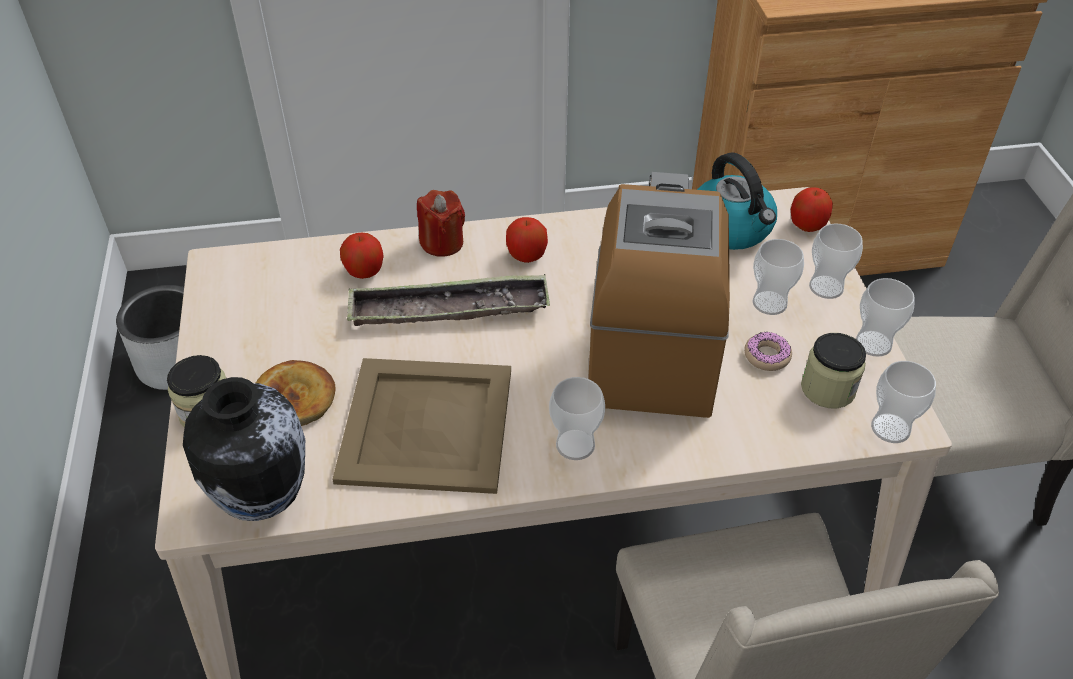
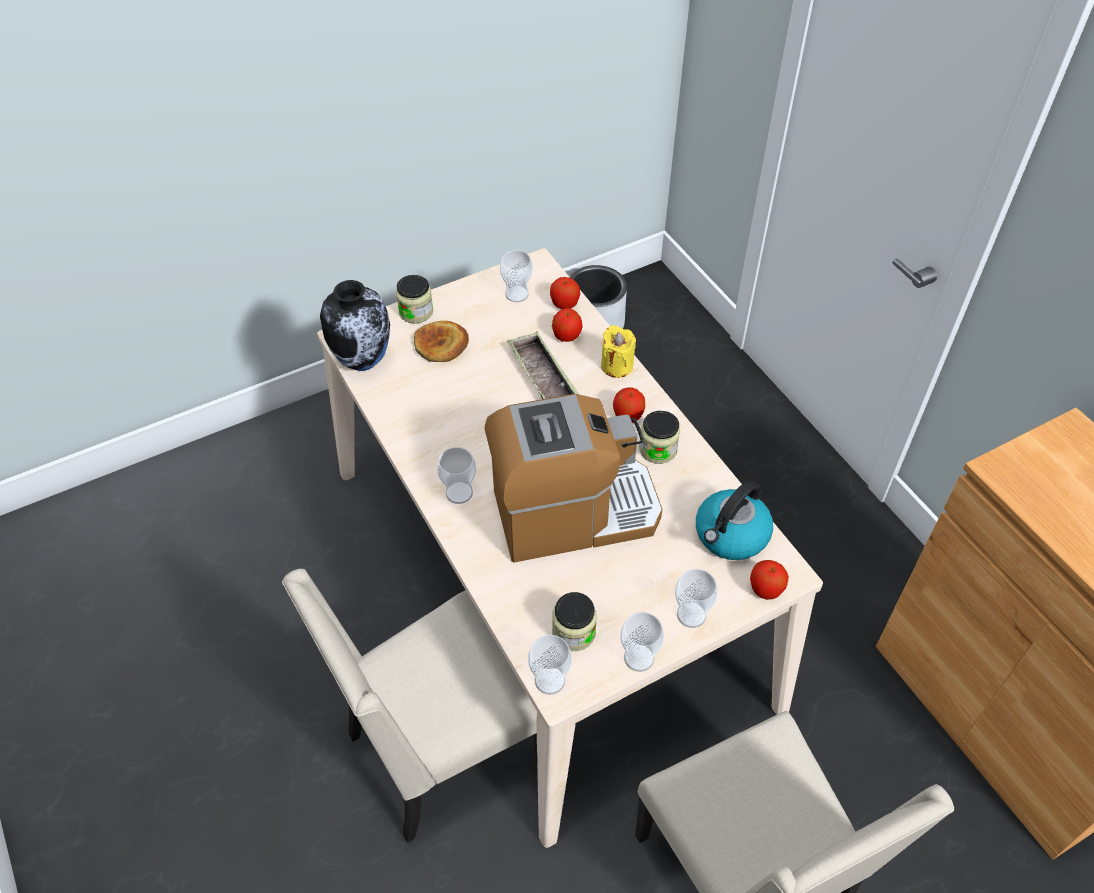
camera: 70 degrees right, 5 degrees up
beige tray [332,358,511,494] -> none
red candle [417,190,465,257] -> yellow candle [601,325,636,378]
donut [744,332,792,371] -> none
cup [753,239,804,315] -> cup moved to [500,250,533,302]
none -> apple [550,277,580,309]
none -> jar [639,411,680,464]

